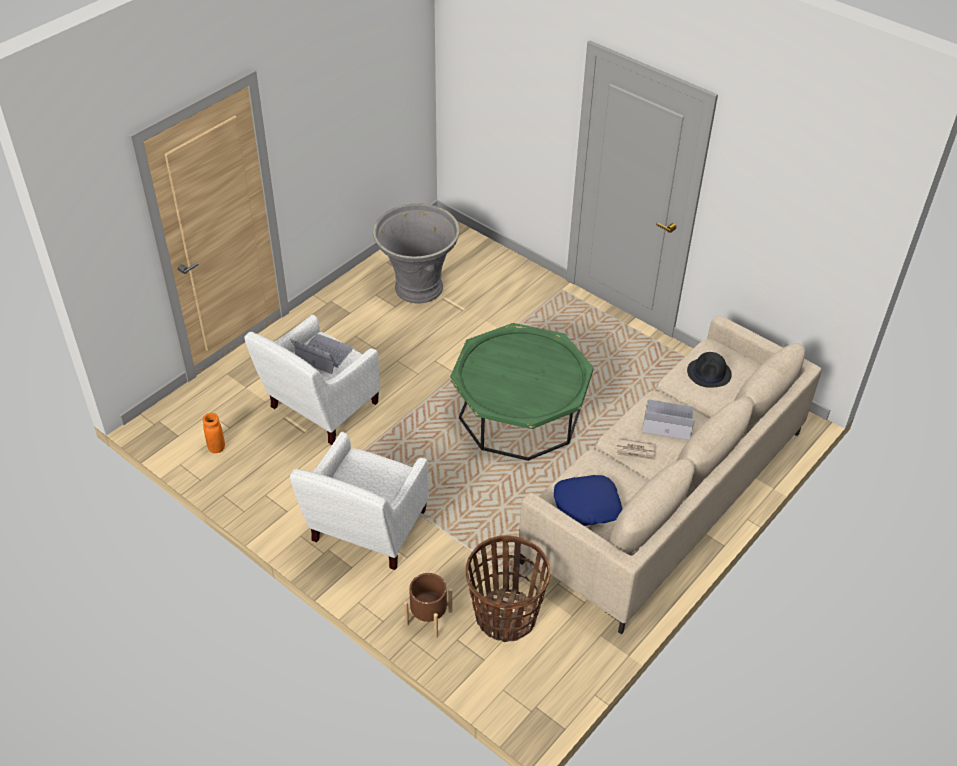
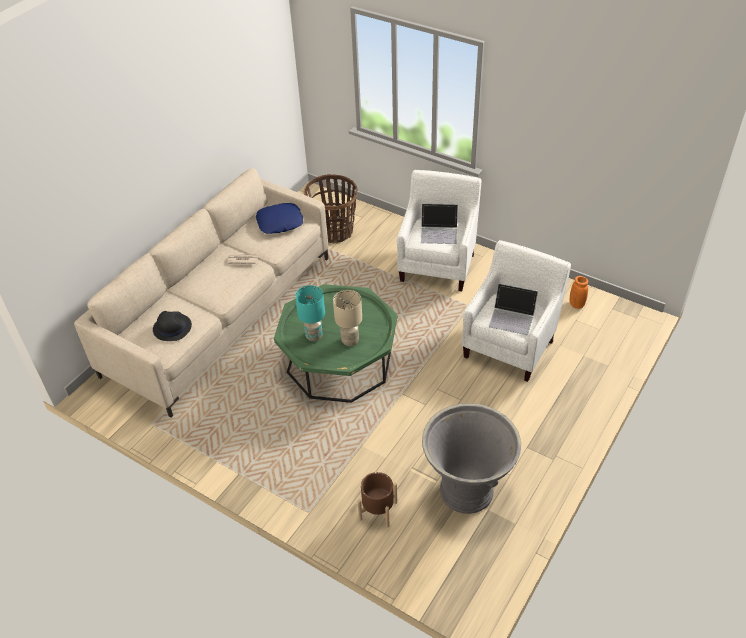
camera: 175 degrees right, 0 degrees up
brown planter [404,573,452,638] -> brown planter moved to [358,472,397,528]
laptop [642,399,695,440] -> laptop moved to [421,203,458,244]
none -> turquoise table lamp [295,285,325,341]
none -> beige table lamp [333,290,362,346]

